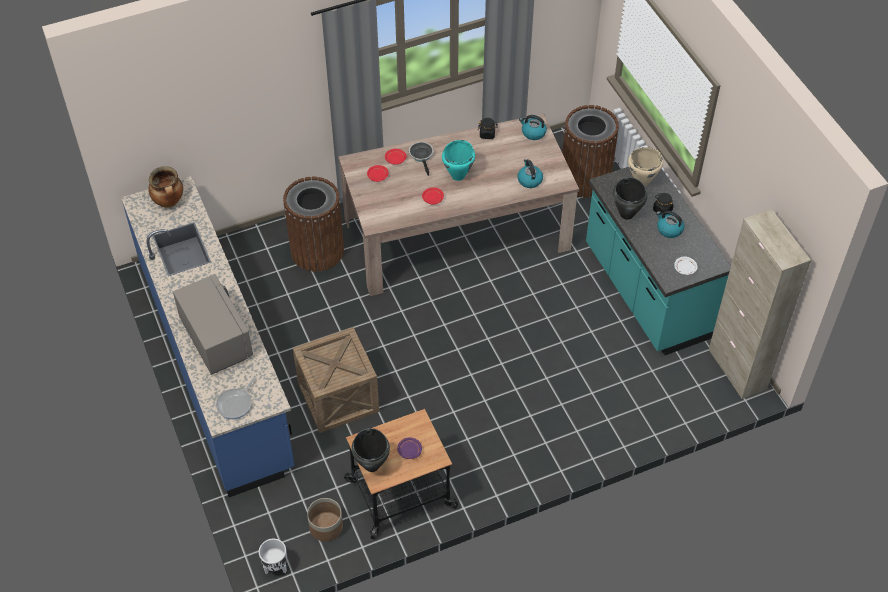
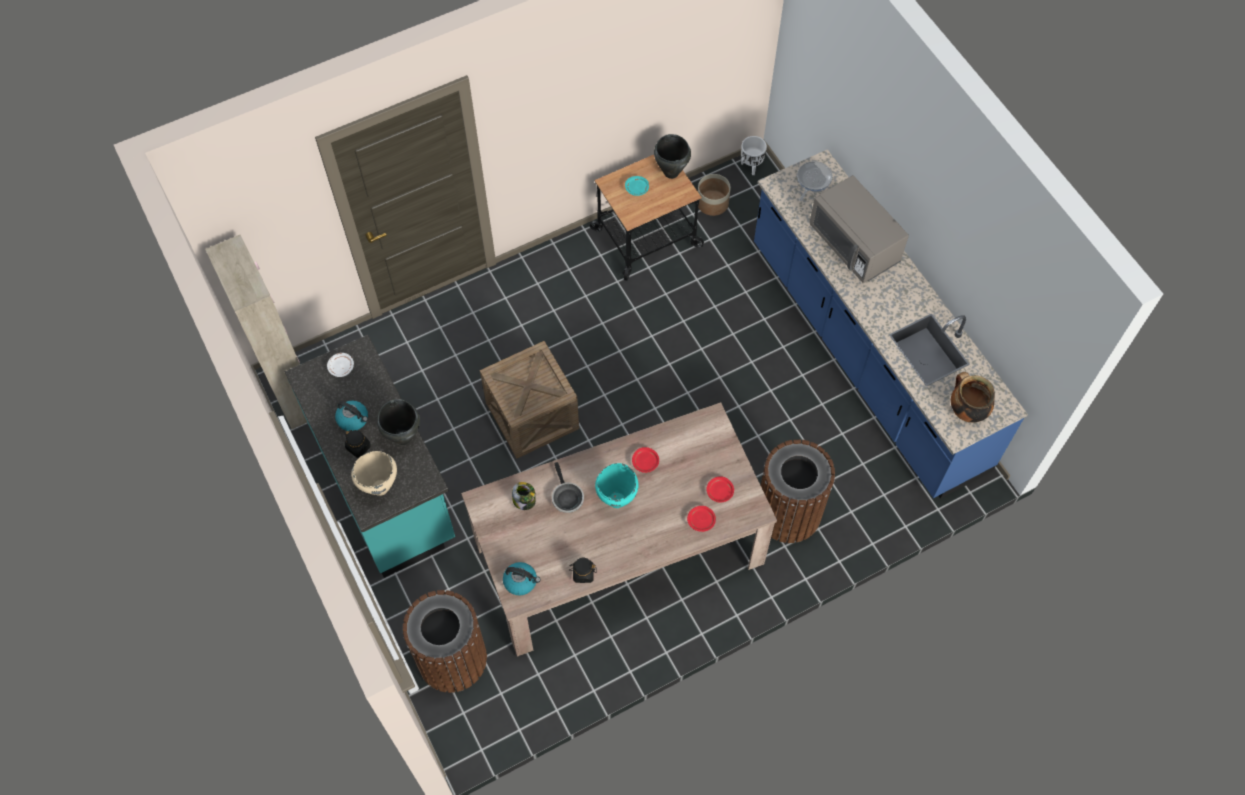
camera: 175 degrees right, 10 degrees up
crate [293,327,379,433] -> crate moved to [480,341,579,459]
purple plate [397,437,422,459] -> turquoise plate [625,176,649,196]
frying pan [409,142,434,176] -> frying pan moved to [552,462,584,513]
kettle [517,159,543,188] -> jar [512,482,536,510]

